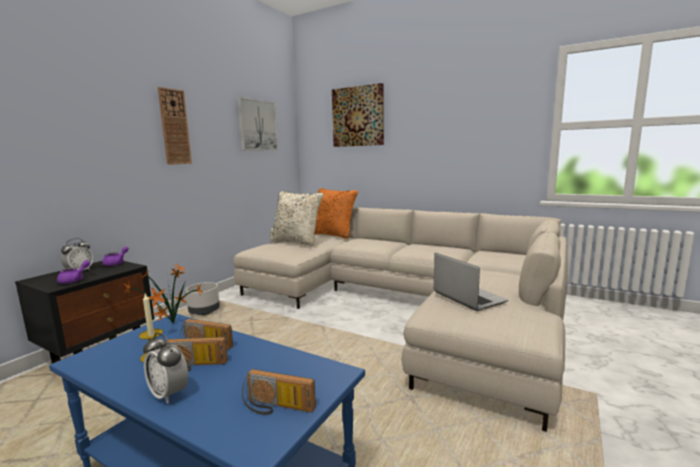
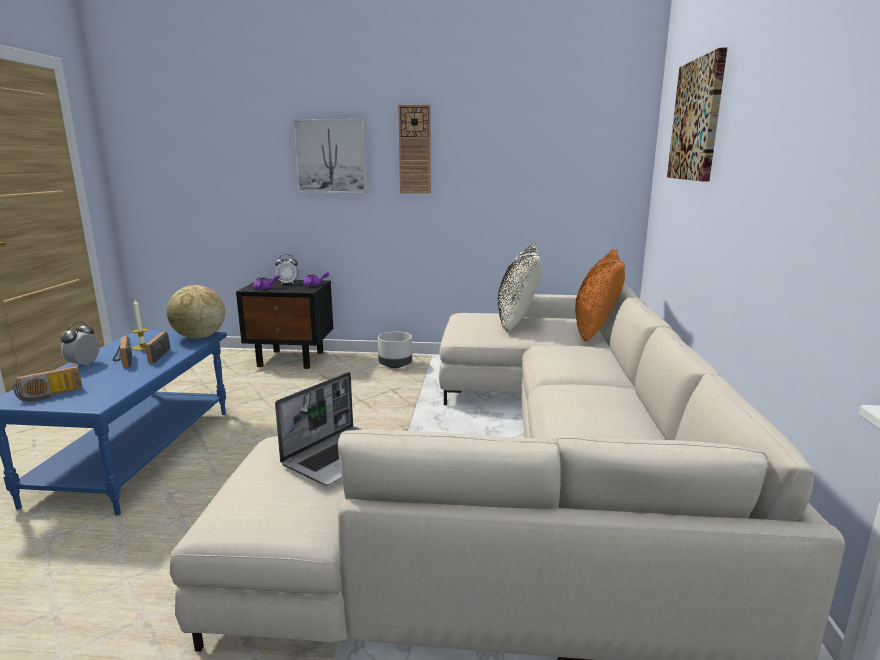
camera: 65 degrees right, 5 degrees up
potted plant [124,263,203,323] -> globe [167,285,225,339]
picture [237,97,278,151] -> picture moved to [293,119,367,193]
radio [242,369,316,415] -> radio turned 120 degrees counterclockwise [13,366,83,402]

